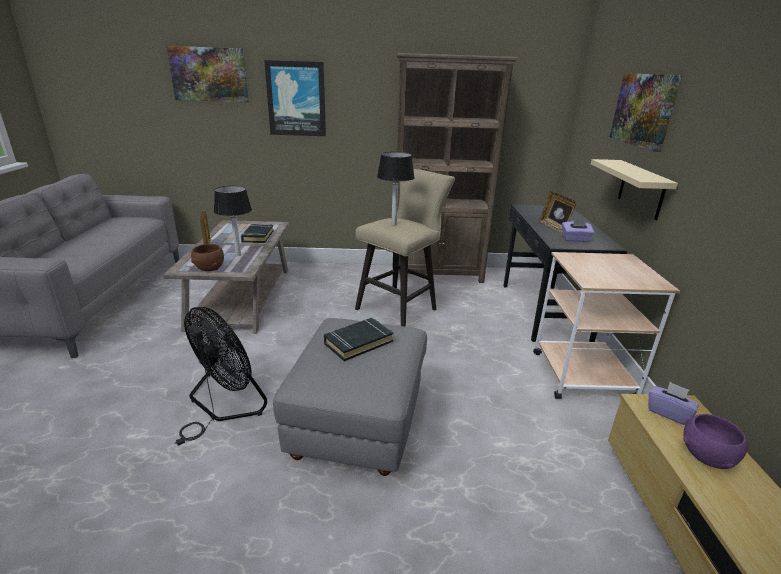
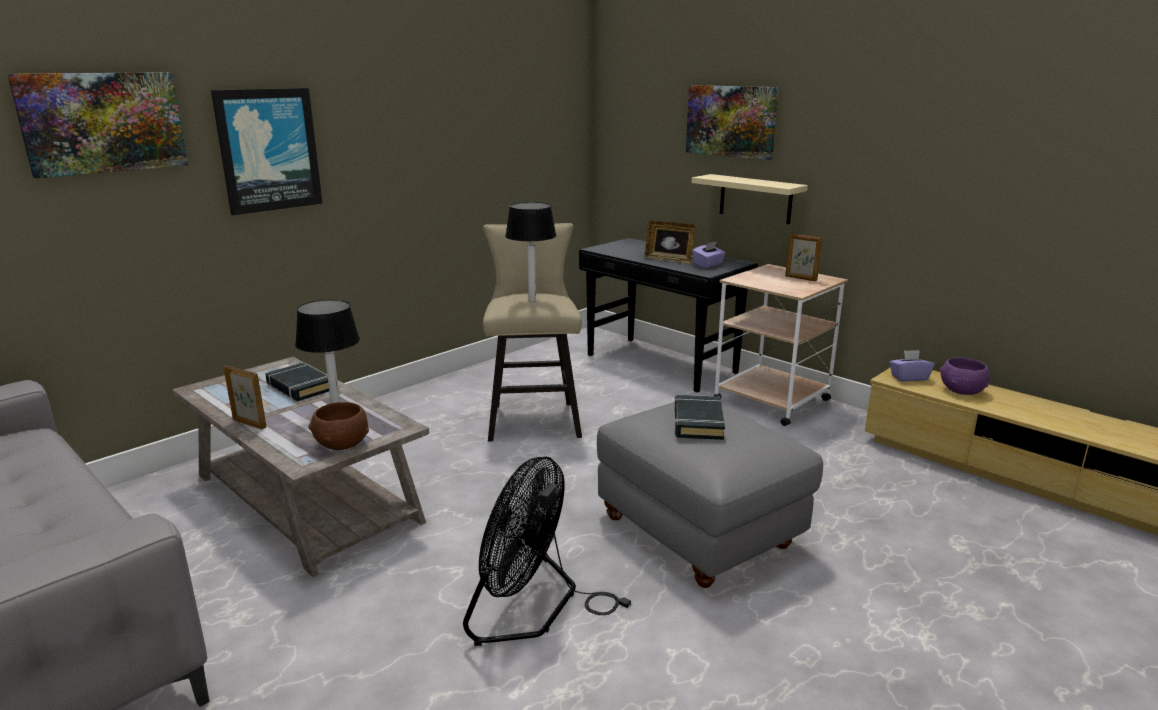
camera: 45 degrees left, 5 degrees down
black fan [174,307,267,446] -> black fan turned 60 degrees counterclockwise [463,457,631,646]
brown bookcase [396,53,518,283] -> none
none -> picture frame [785,233,822,281]

